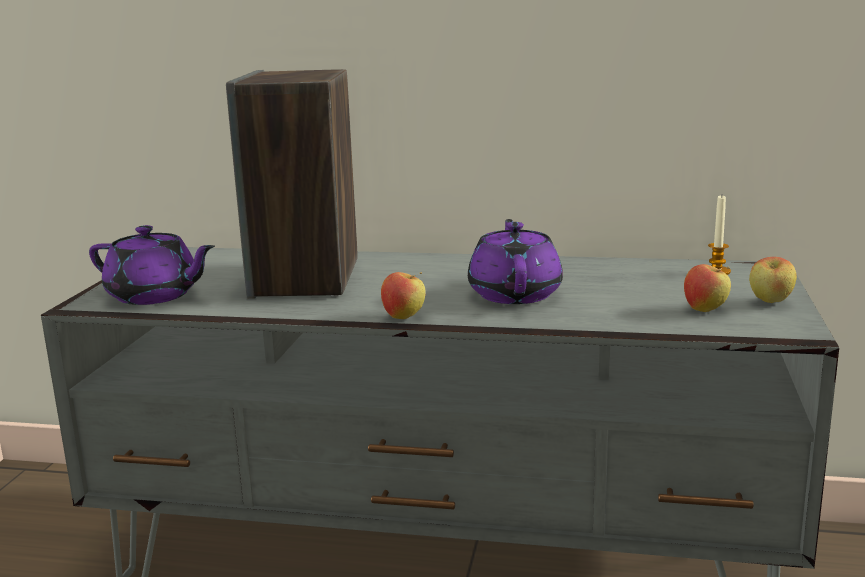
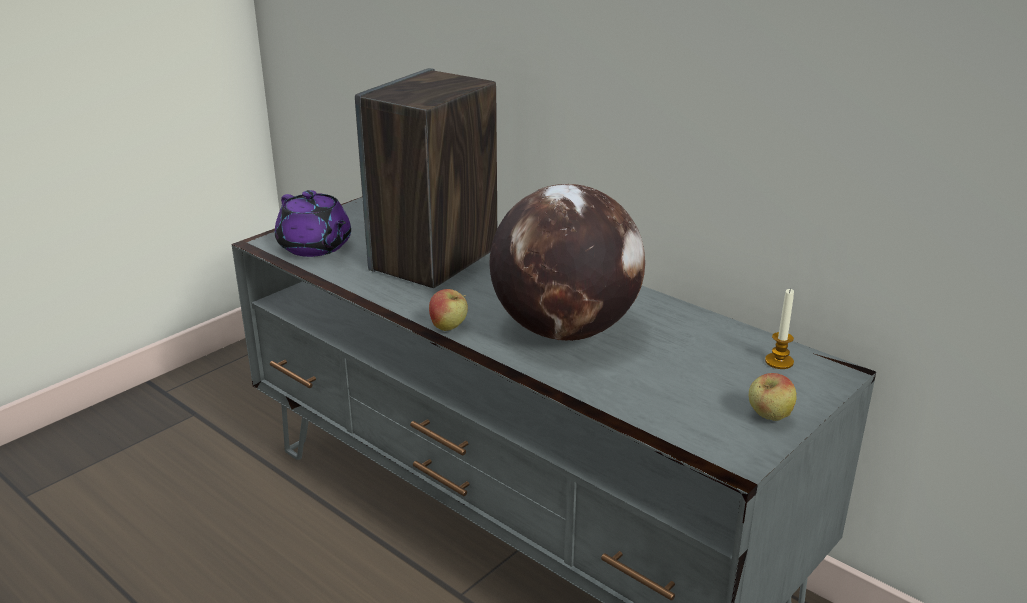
camera: 30 degrees right, 10 degrees up
purple teapot [468,219,563,304] -> globe [490,184,645,341]
apple [684,264,731,312] -> none

